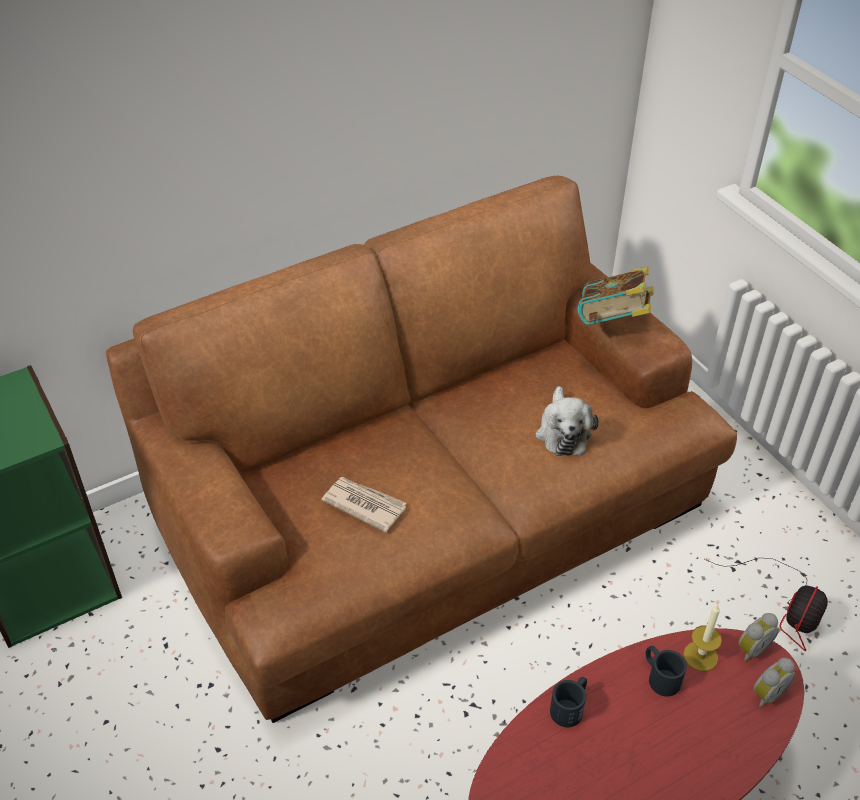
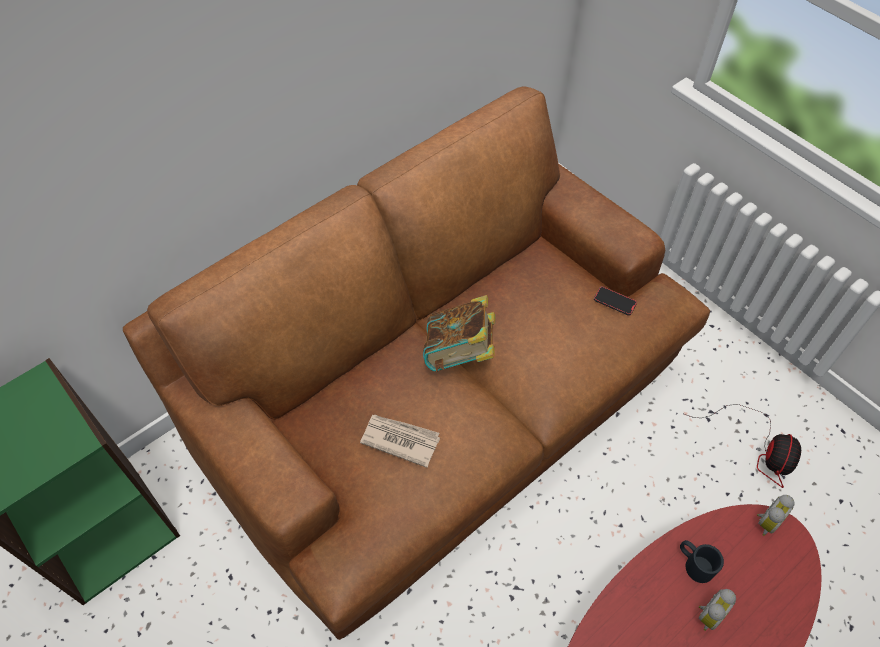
camera: 10 degrees left, 10 degrees up
plush toy [535,386,599,456] -> none
black mug [550,677,587,727] -> none
book [578,266,654,325] -> book moved to [423,295,495,372]
candle [684,604,722,671] -> none
alarm clock [753,658,795,708] -> alarm clock moved to [699,589,736,631]
none -> phone [594,286,637,316]

